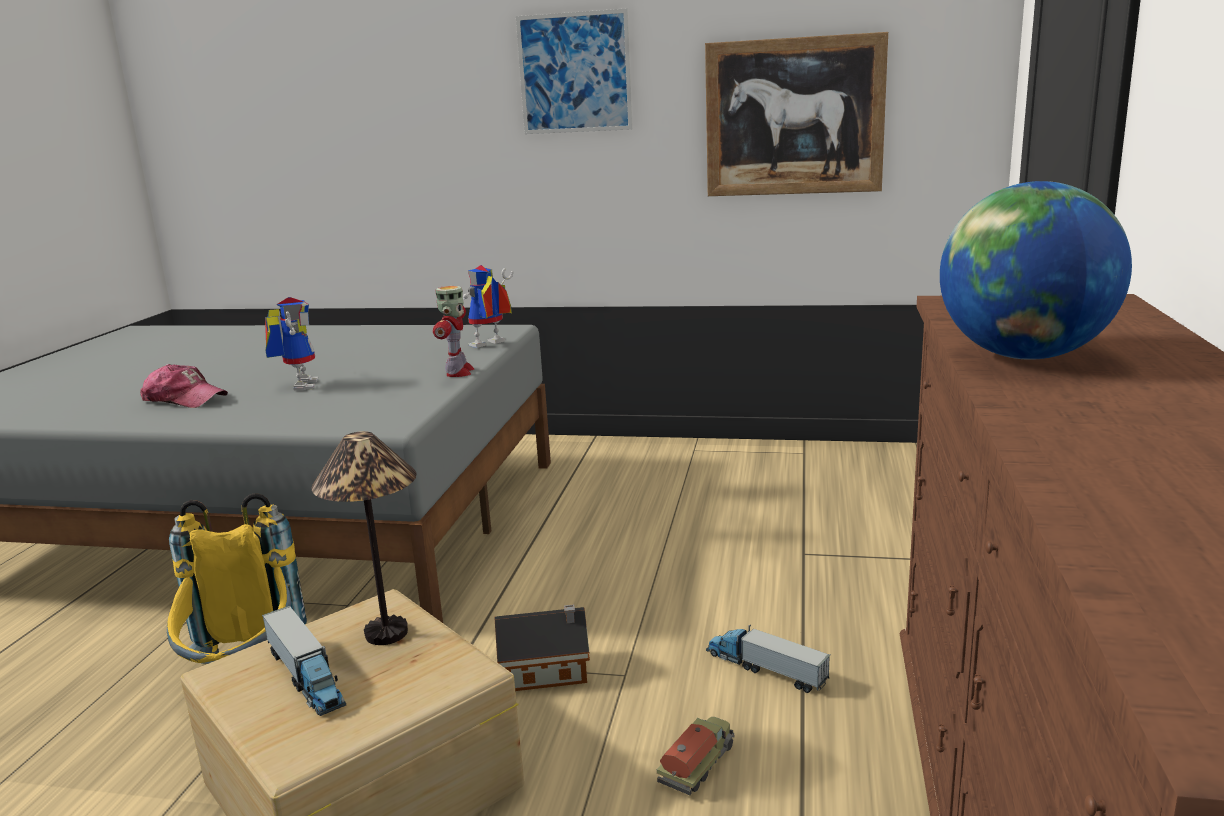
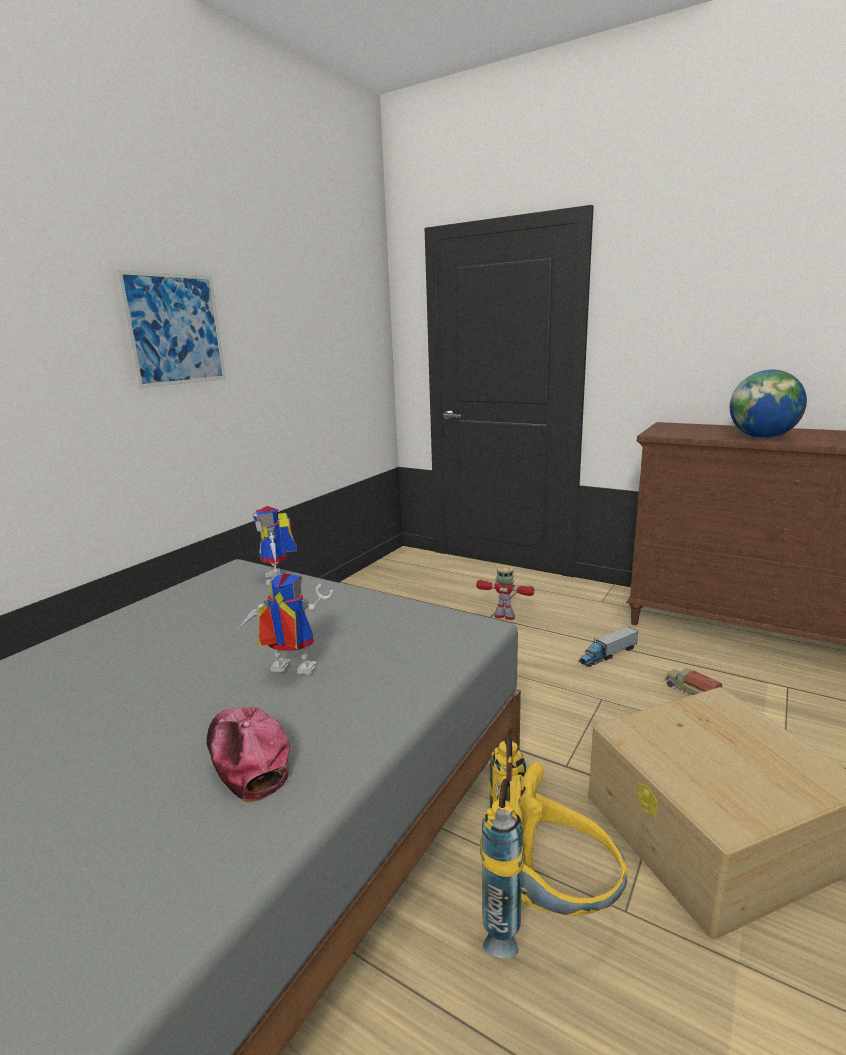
camera: 70 degrees left, 0 degrees up
cap [140,364,228,408] -> cap turned 75 degrees counterclockwise [207,707,290,803]
toy truck [262,606,346,716] -> none
table lamp [311,431,417,645] -> none
toy robot [433,286,474,377] -> toy robot moved to [476,566,535,620]
toy house [495,605,590,691] -> none
picture [705,32,888,196] -> none

